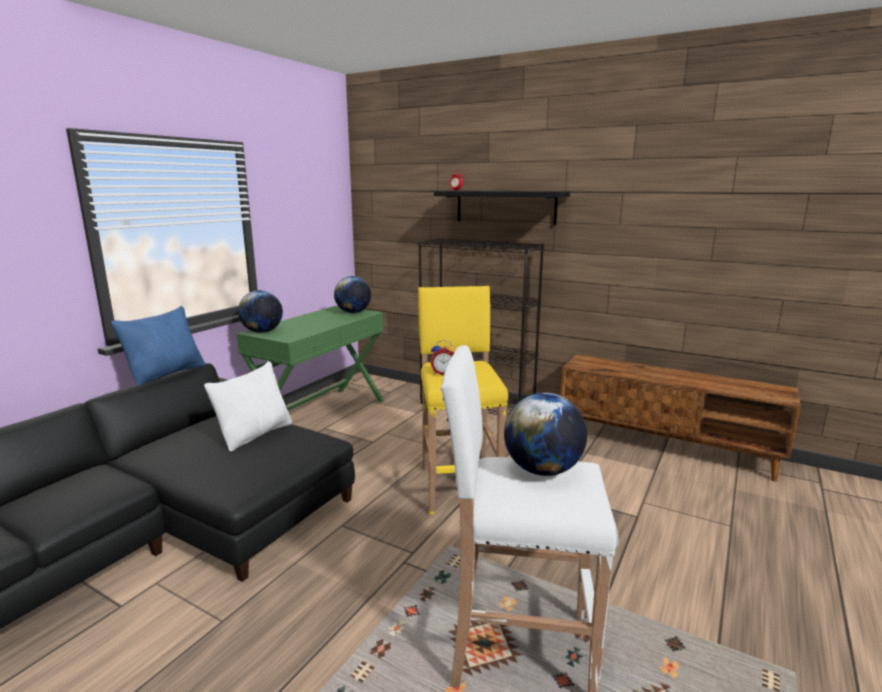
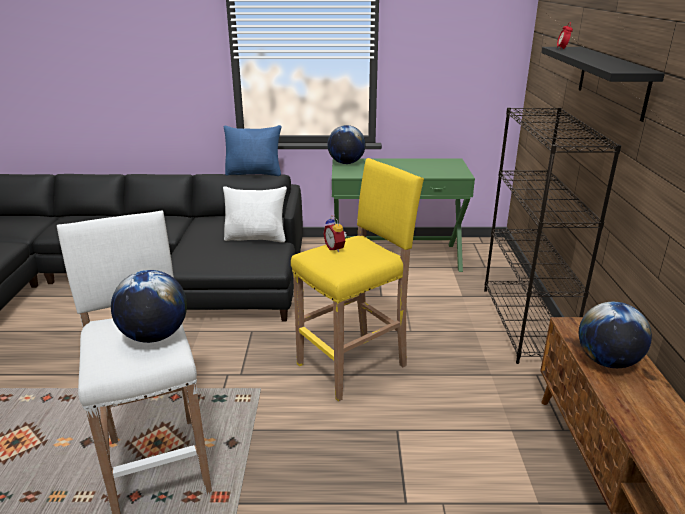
camera: 60 degrees right, 10 degrees up
globe [334,276,371,313] -> globe moved to [579,302,652,368]

